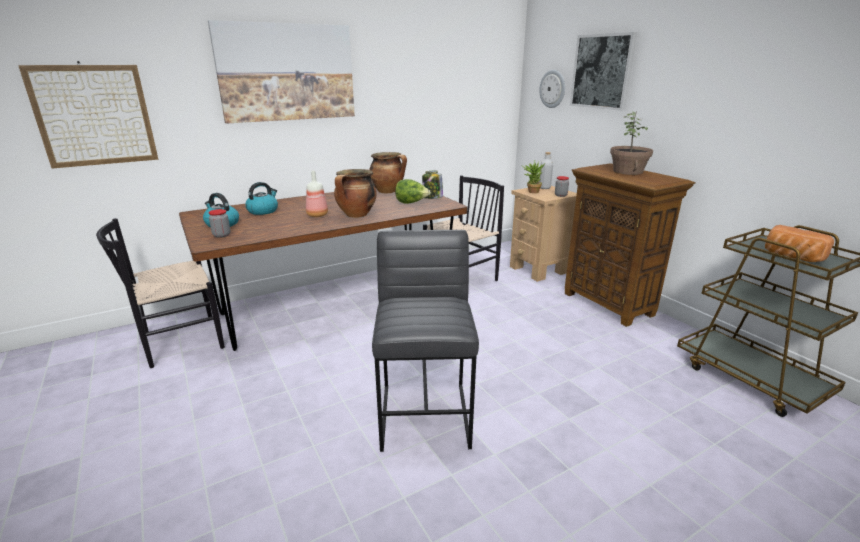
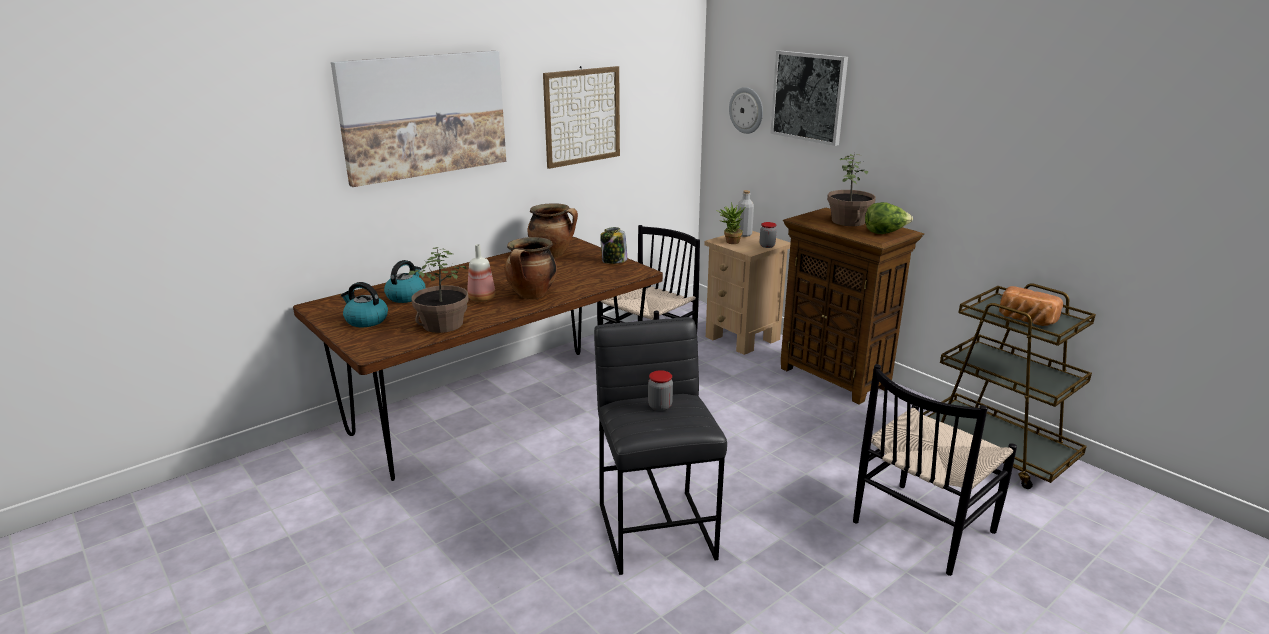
camera: 10 degrees left, 0 degrees up
picture [18,61,158,169] -> picture moved to [543,66,620,169]
black chair [96,218,225,368] -> black chair moved to [853,364,1017,576]
jar [208,209,230,238] -> jar moved to [648,370,673,411]
lettuce [395,179,431,204] -> lettuce moved to [865,202,913,234]
none -> potted plant [409,247,469,333]

